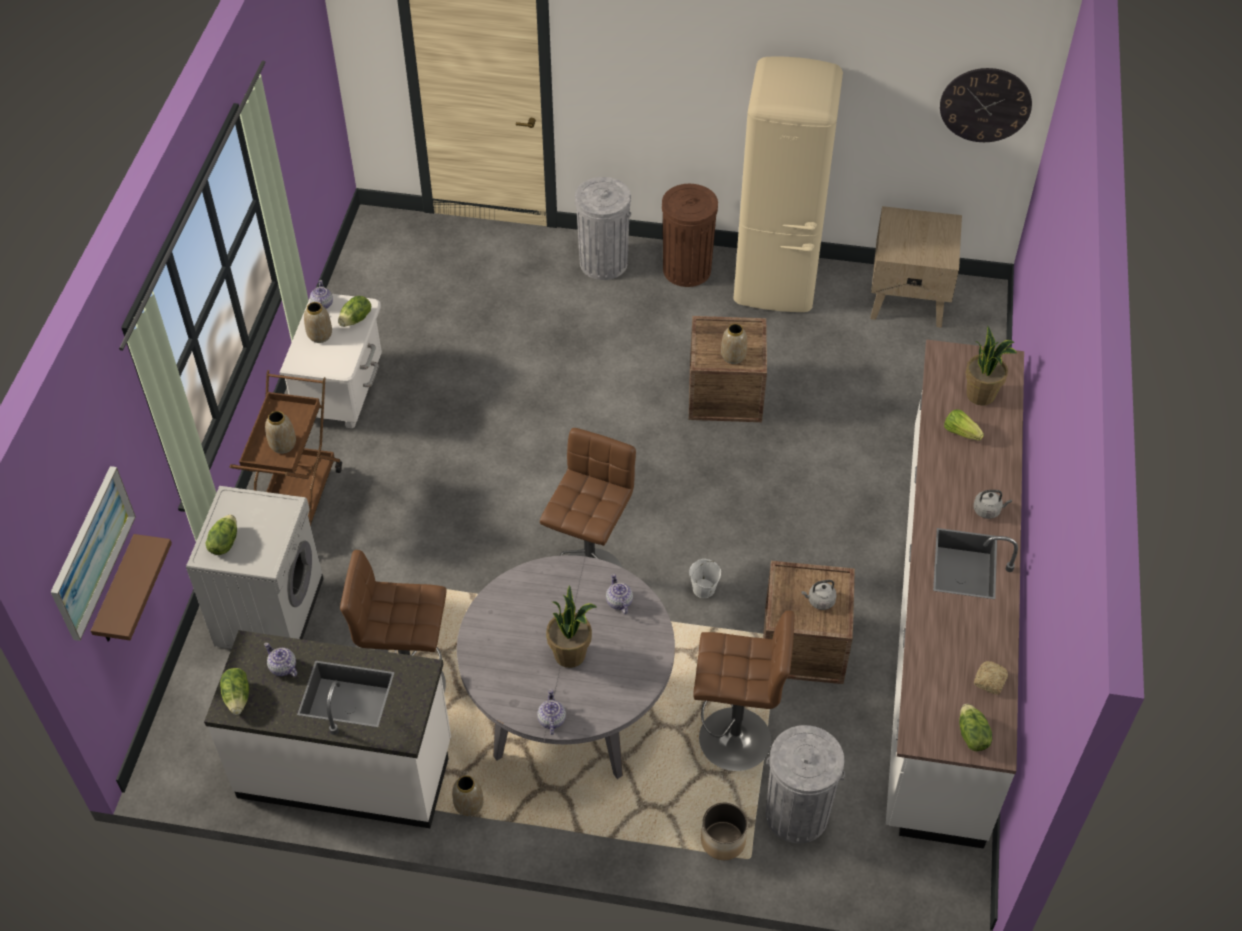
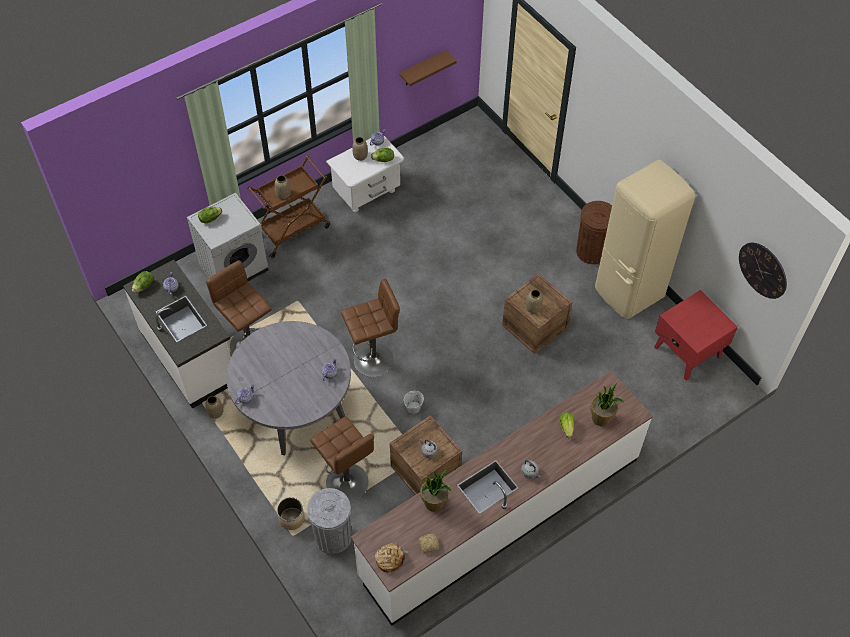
camera: 45 degrees right, 5 degrees up
picture [51,466,136,641] -> none
brown shelf [91,534,172,642] -> brown shelf moved to [399,50,457,86]
potted plant [546,585,597,668] -> potted plant moved to [421,470,451,512]
grey trash can [575,177,631,280] -> none
beige nightstand [870,206,962,328] -> red nightstand [654,290,738,380]
lettuce [959,704,992,751] -> bread [375,543,408,572]

